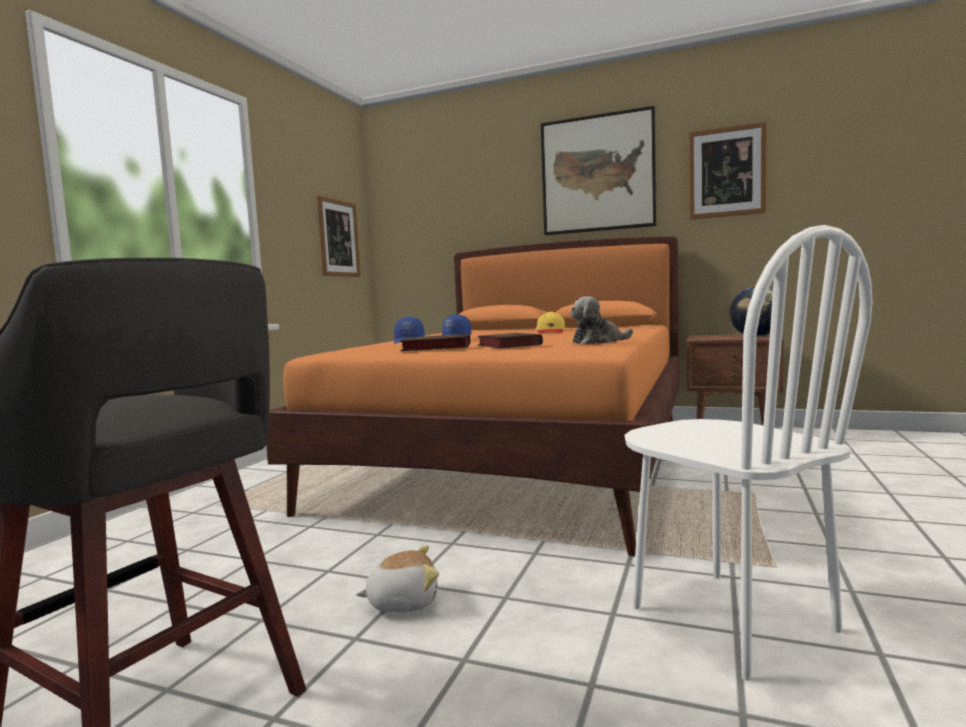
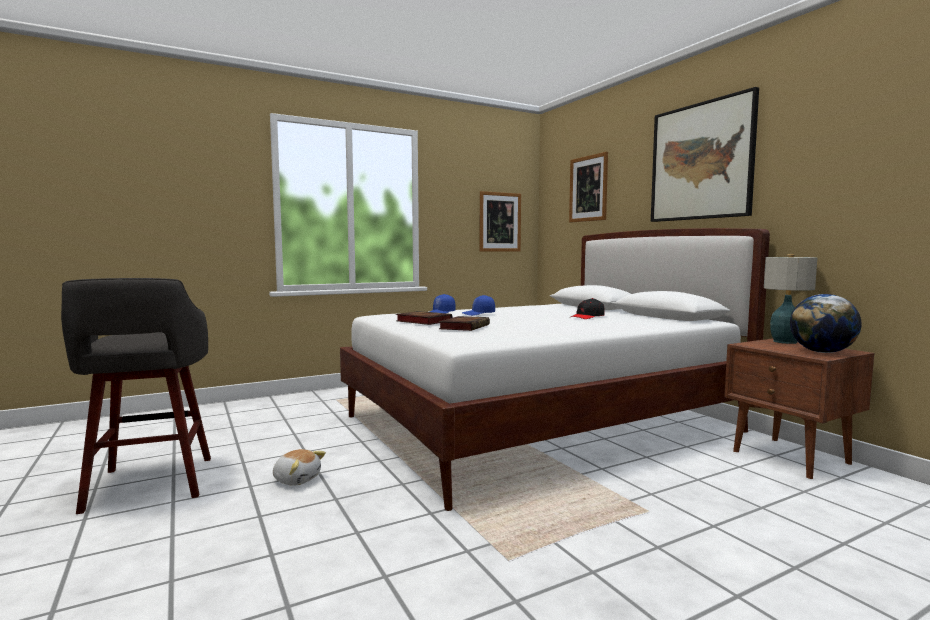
camera: 40 degrees right, 0 degrees up
orange bed [266,236,680,556] -> white bed [340,228,770,511]
yellow cap [537,311,565,333] -> black cap [571,298,605,319]
plush toy [570,296,633,344] -> none
white chair [624,225,872,681] -> none
picture [689,121,766,219] -> picture moved to [569,152,608,223]
none -> table lamp [764,254,817,344]

